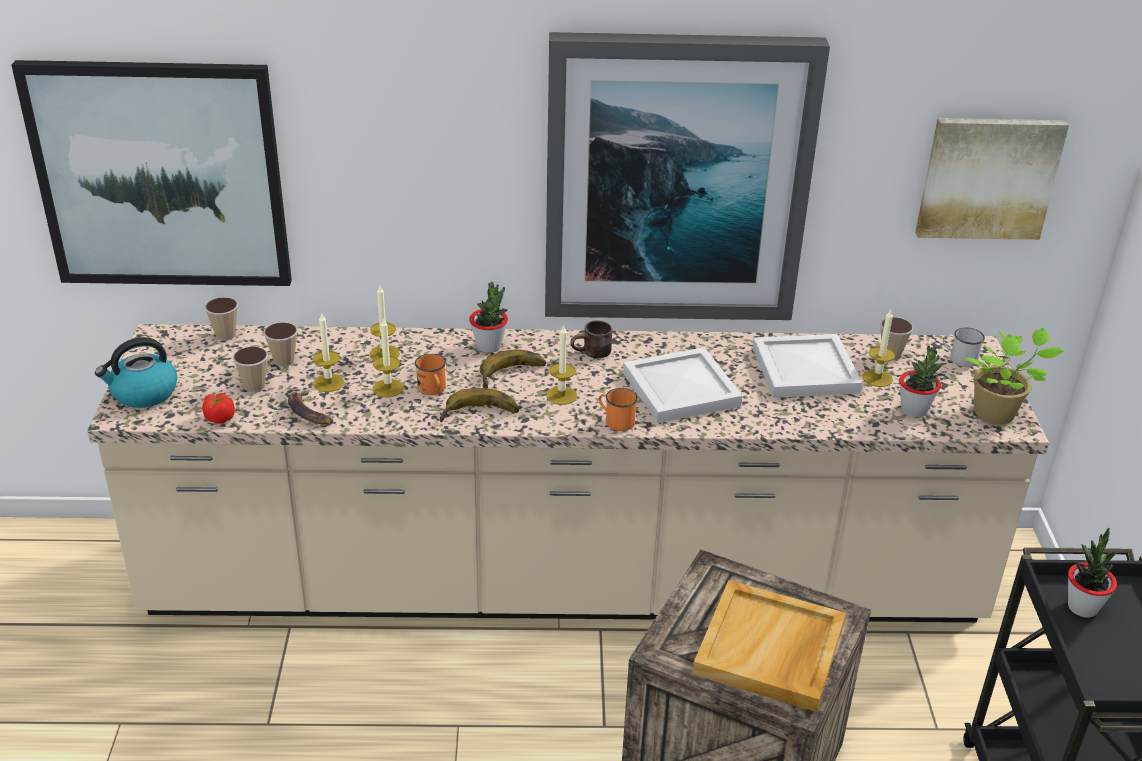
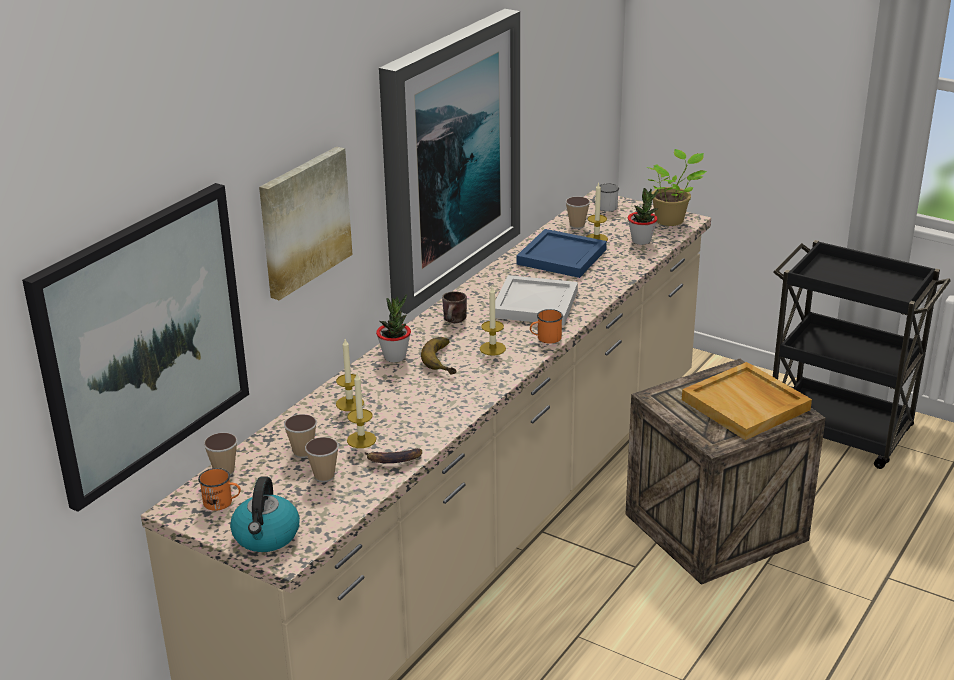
camera: 55 degrees left, 5 degrees down
tomato [202,393,235,424] -> none
candle [373,317,404,398] -> none
orange mug [415,354,446,395] -> orange mug moved to [198,468,241,511]
banana [440,388,519,422] -> none
white tray [752,334,862,398] -> blue tray [516,229,607,278]
picture [915,118,1069,240] -> picture moved to [259,146,353,300]
potted plant [1068,528,1117,618] -> none

